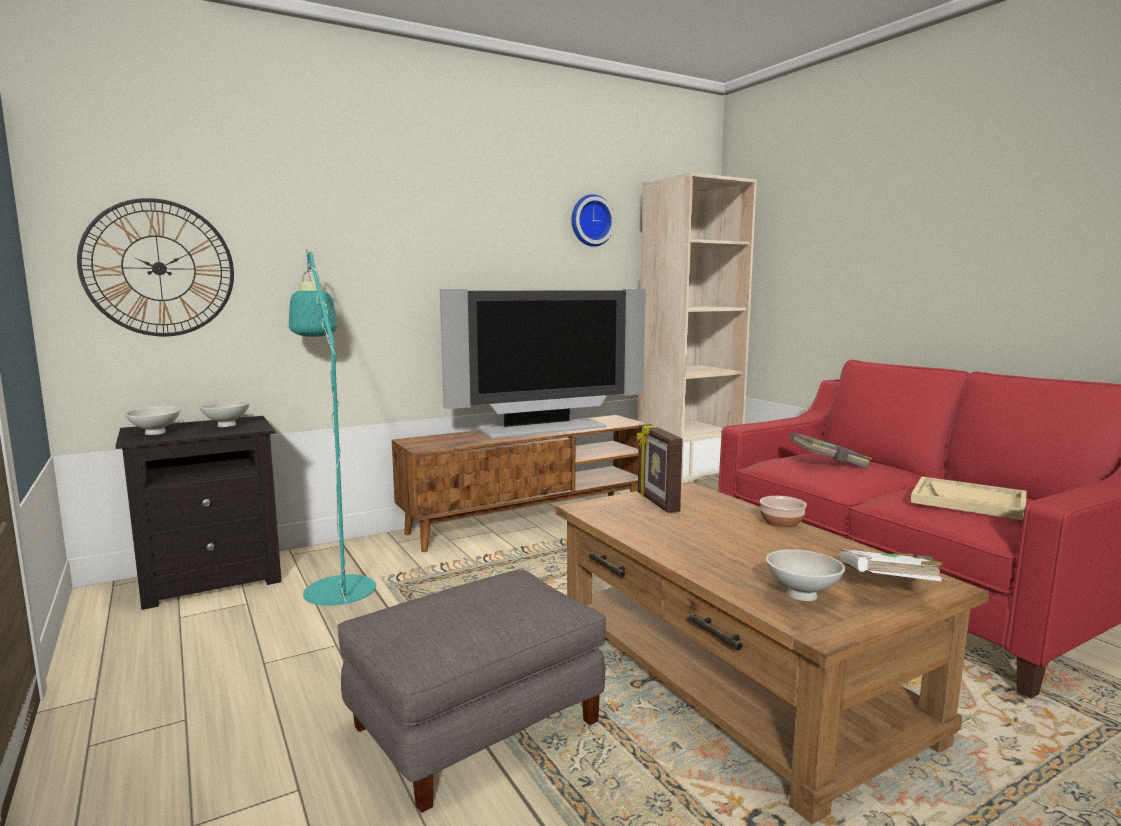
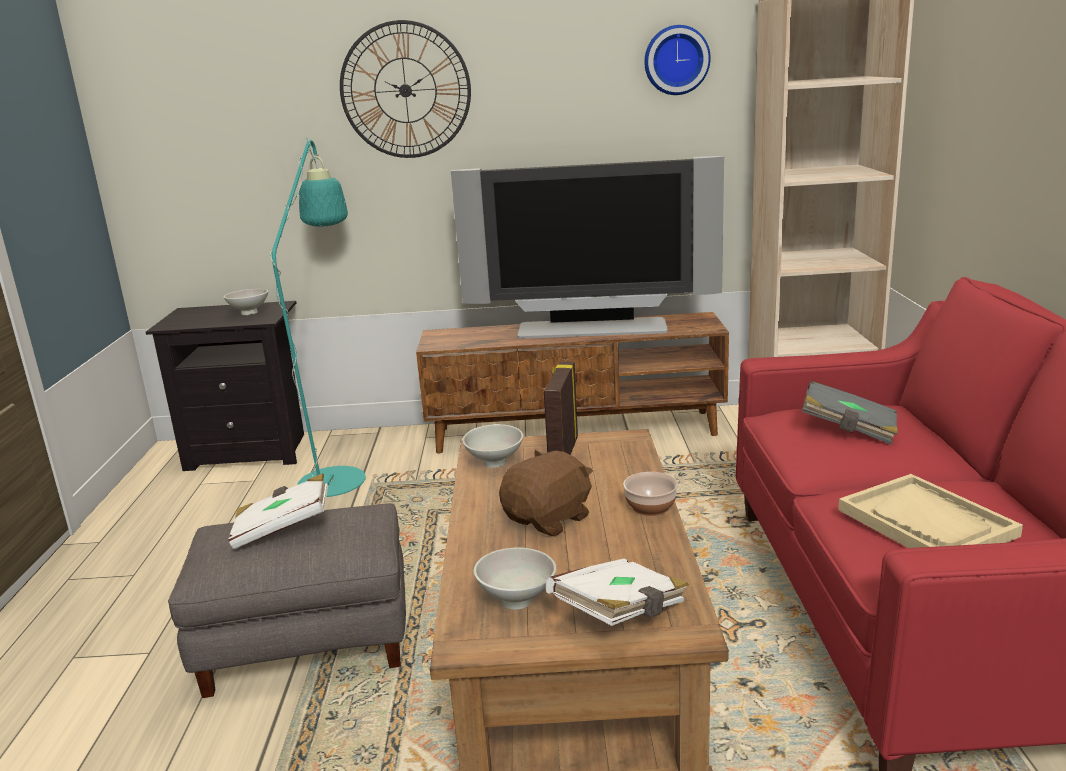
camera: 30 degrees right, 10 degrees up
wall clock [77,198,234,336] -> wall clock moved to [340,20,471,158]
white bowl [125,406,181,435] -> white bowl moved to [462,424,523,468]
none -> white book [228,473,328,550]
none -> brown plush toy [499,450,593,537]

